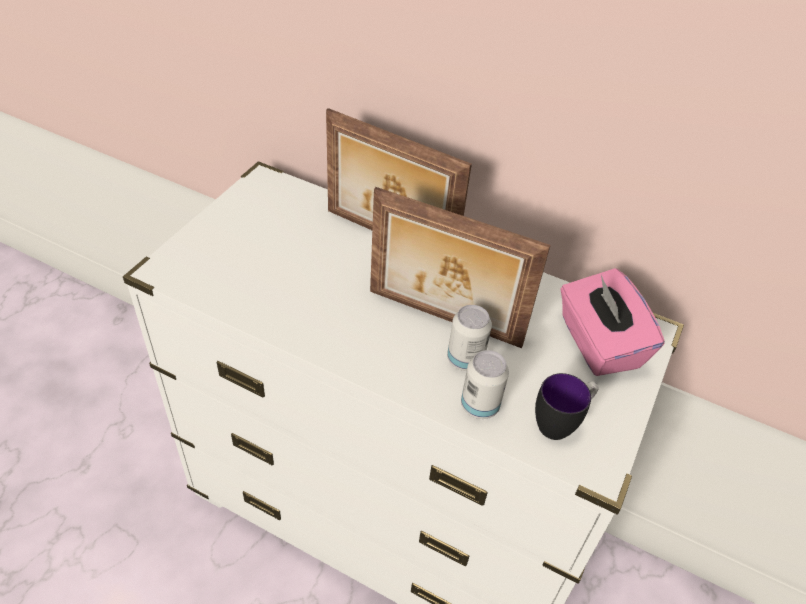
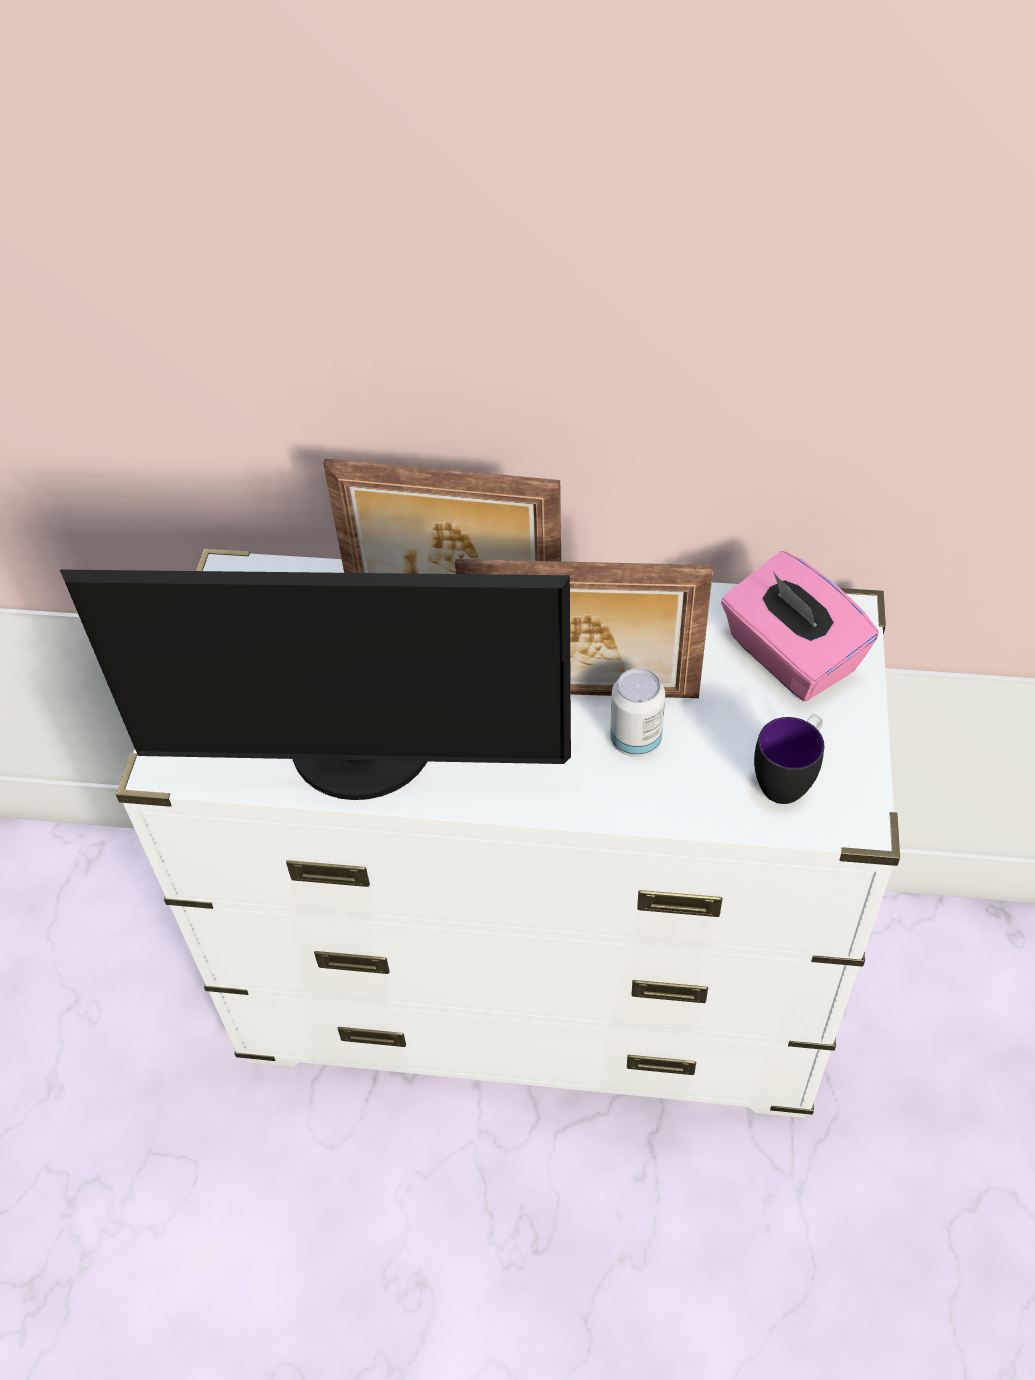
camera: 15 degrees left, 5 degrees up
can [461,350,509,419] -> none
none -> monitor [60,570,571,800]

